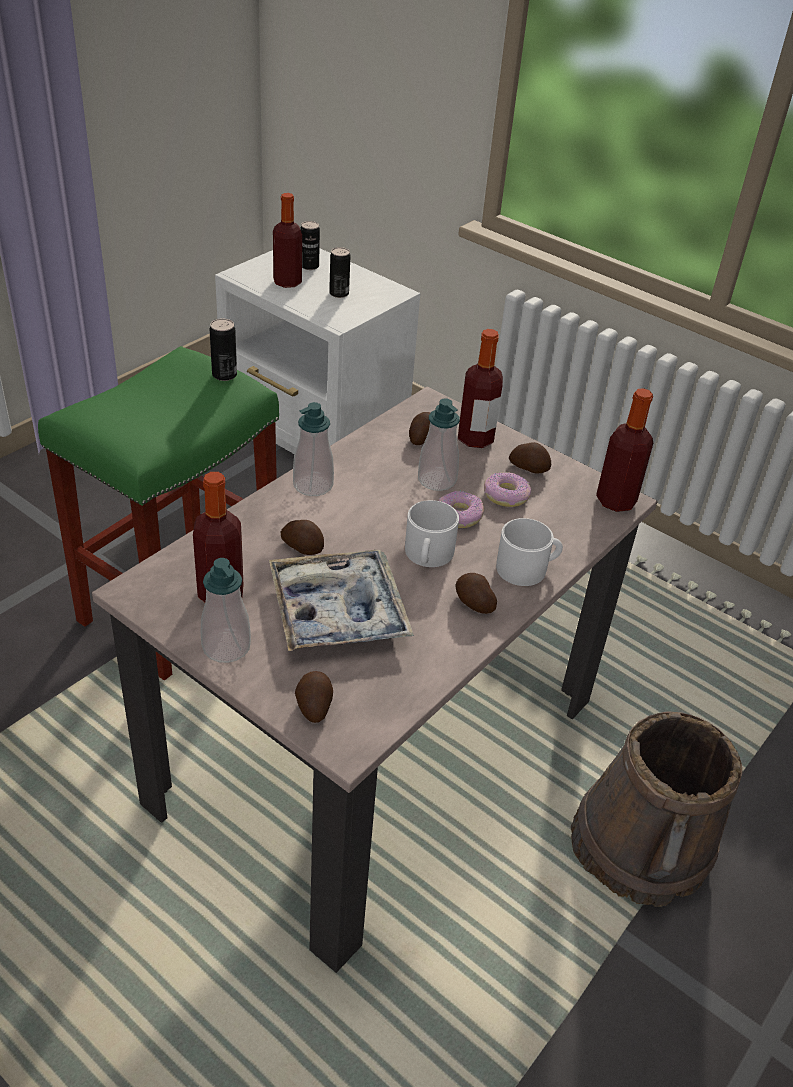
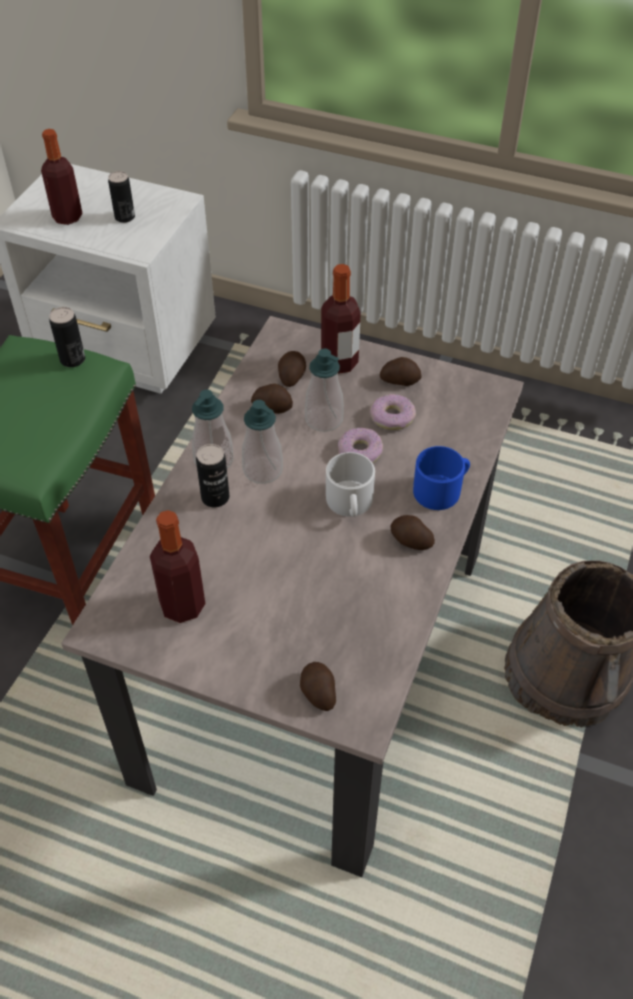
camera: 15 degrees left, 10 degrees up
soap dispenser [201,558,251,663] -> soap dispenser moved to [242,400,283,484]
tray [269,550,414,651] -> none
potato [281,520,324,555] -> potato moved to [251,384,293,414]
can [300,221,320,270] -> can moved to [196,444,229,507]
white mug [496,518,563,586] -> blue mug [413,446,470,510]
bottle [596,388,653,512] -> none

